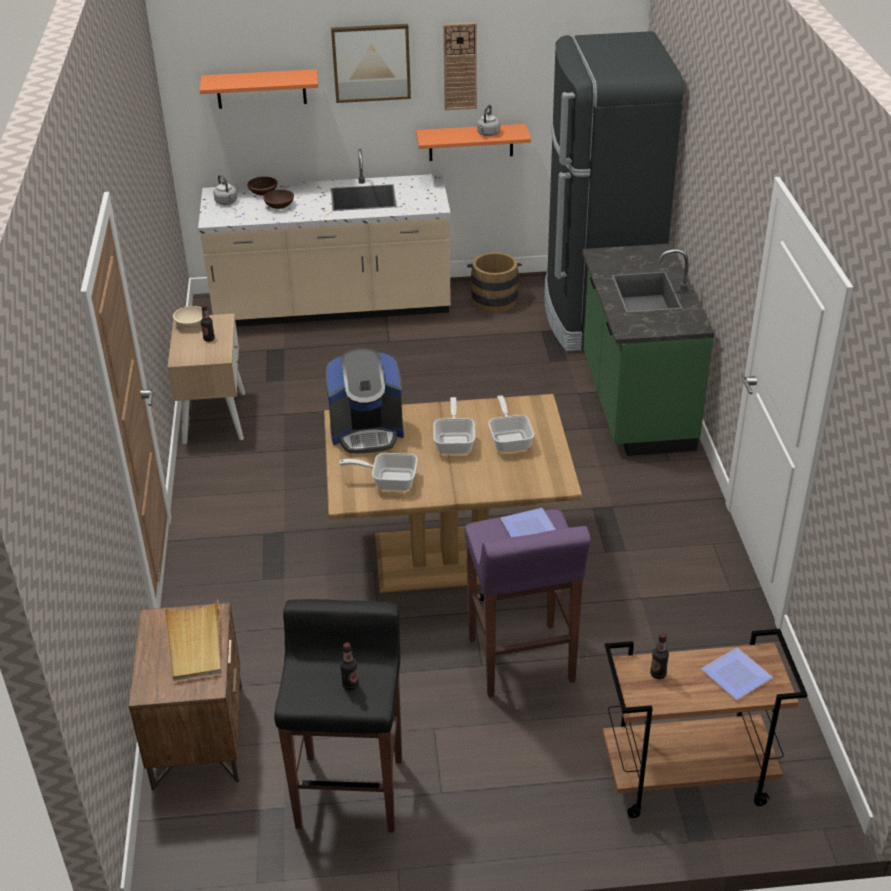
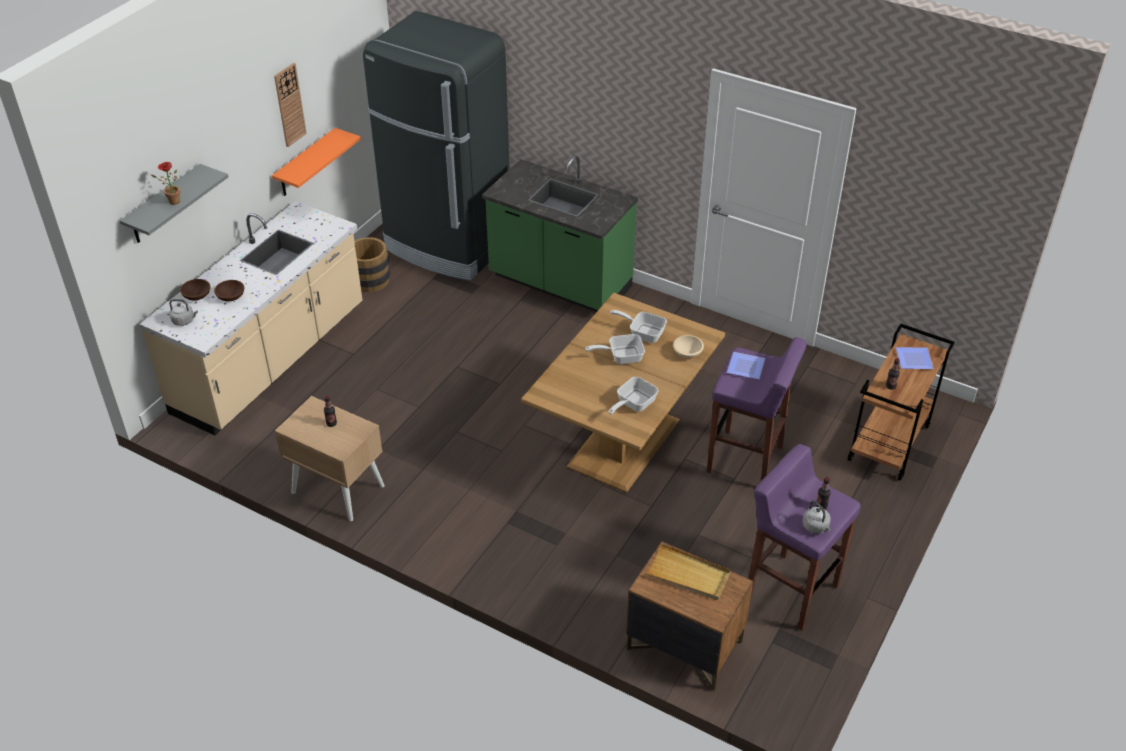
camera: 55 degrees left, 5 degrees up
beige bowl [173,306,202,328] -> beige bowl moved to [673,335,704,358]
orange shelf [200,69,318,109] -> grey shelf [120,164,228,243]
black stool [274,599,402,832] -> purple stool [748,444,861,631]
coffee machine [326,348,404,454] -> none
picture [331,24,411,103] -> none
frying pan [433,397,475,454] -> frying pan turned 45 degrees counterclockwise [585,334,645,364]
grey kettle [477,105,500,136] -> grey kettle moved to [802,501,831,534]
none -> potted plant [151,162,180,205]

